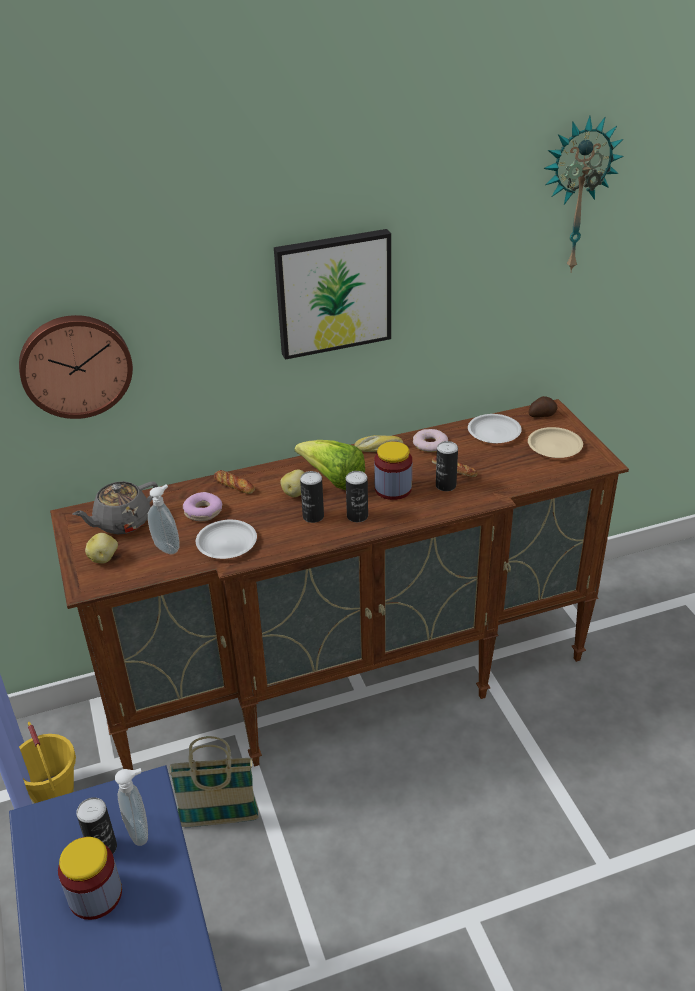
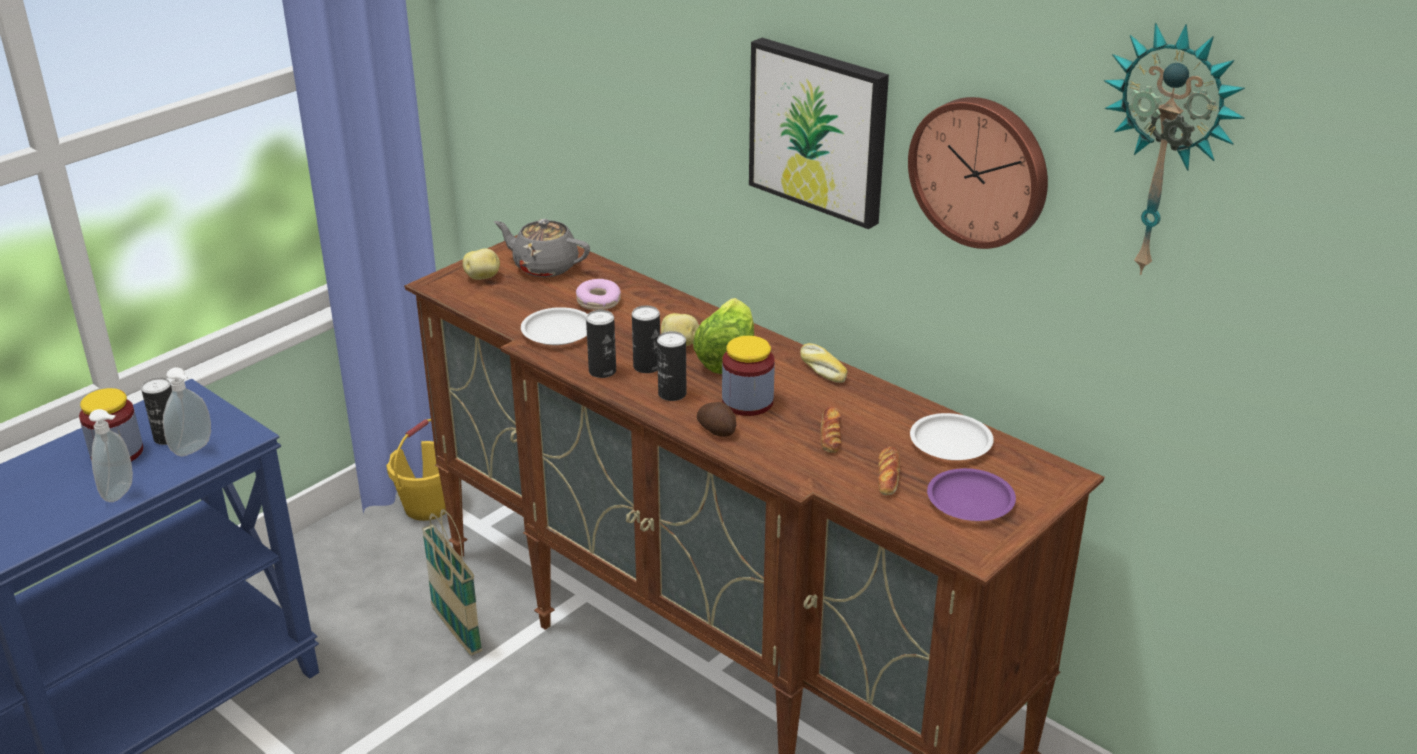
camera: 60 degrees right, 5 degrees down
wall clock [19,315,133,419] -> wall clock moved to [908,97,1048,249]
soap dispenser [148,485,180,554] -> soap dispenser moved to [89,409,133,502]
bread [214,470,255,494] -> bread moved to [878,446,900,495]
donut [413,429,448,452] -> none
can [436,441,458,491] -> can moved to [586,310,616,378]
beige plate [528,427,583,458] -> purple plate [927,468,1016,521]
potato [529,396,558,418] -> potato moved to [697,402,736,437]

